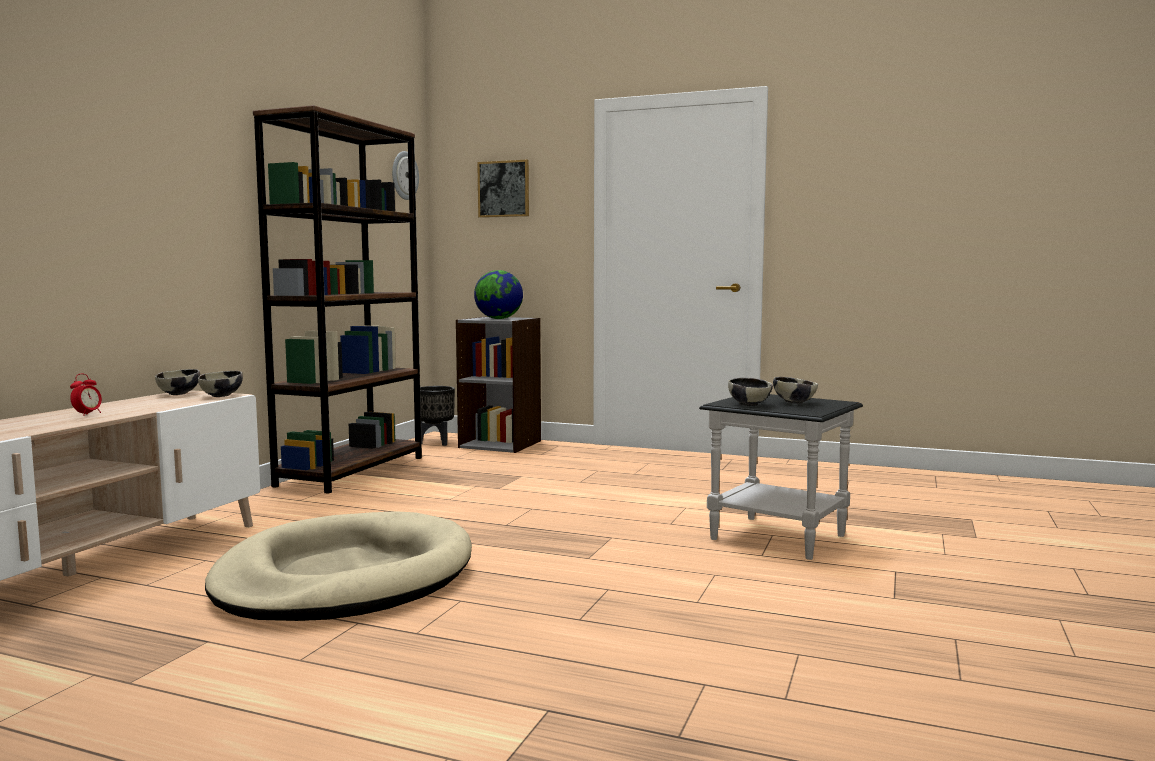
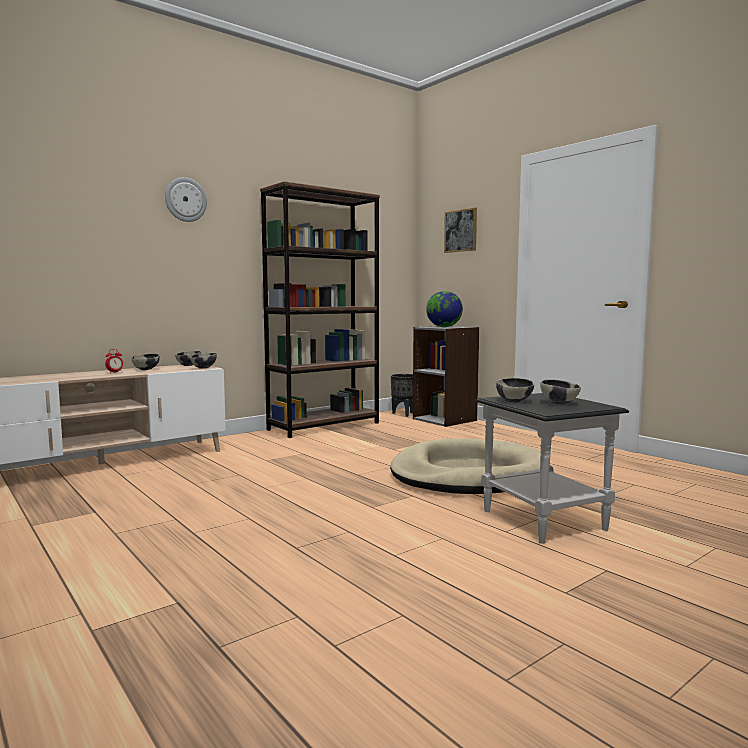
camera: 30 degrees right, 0 degrees up
beige dog bed [205,511,472,621] -> beige dog bed moved to [390,438,541,494]
wall clock [392,151,419,200] -> wall clock moved to [165,177,207,222]
none -> bowl [132,354,160,370]

